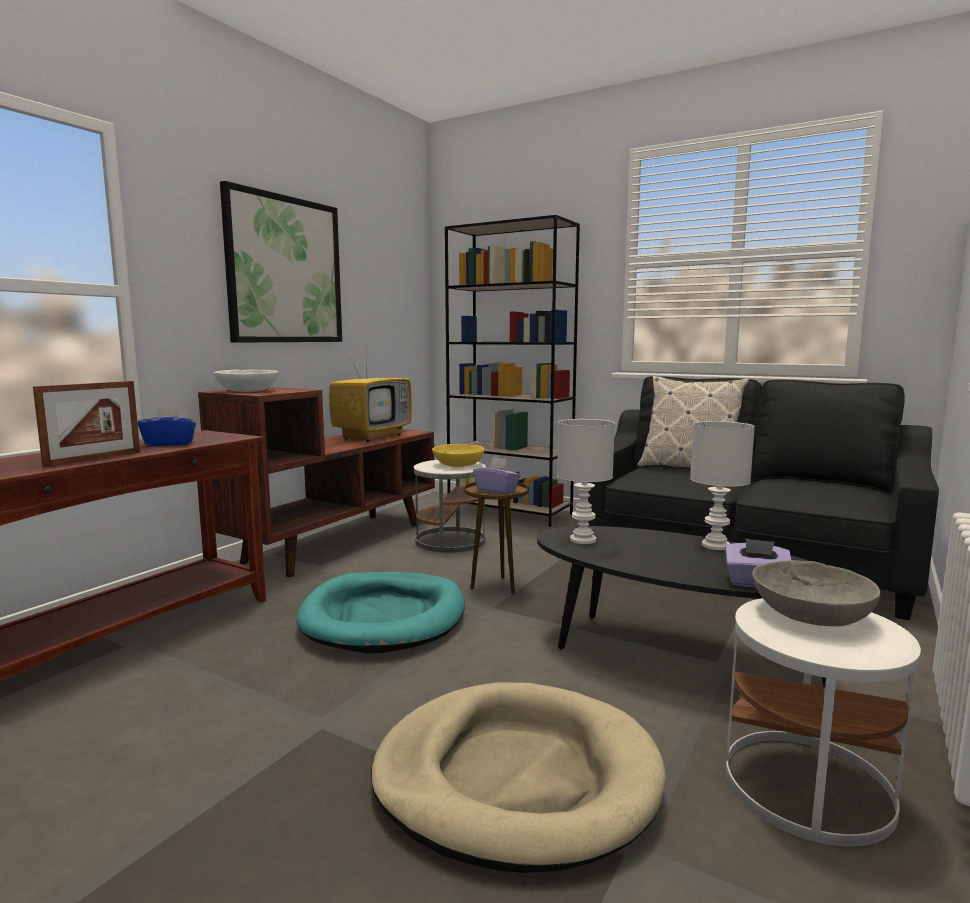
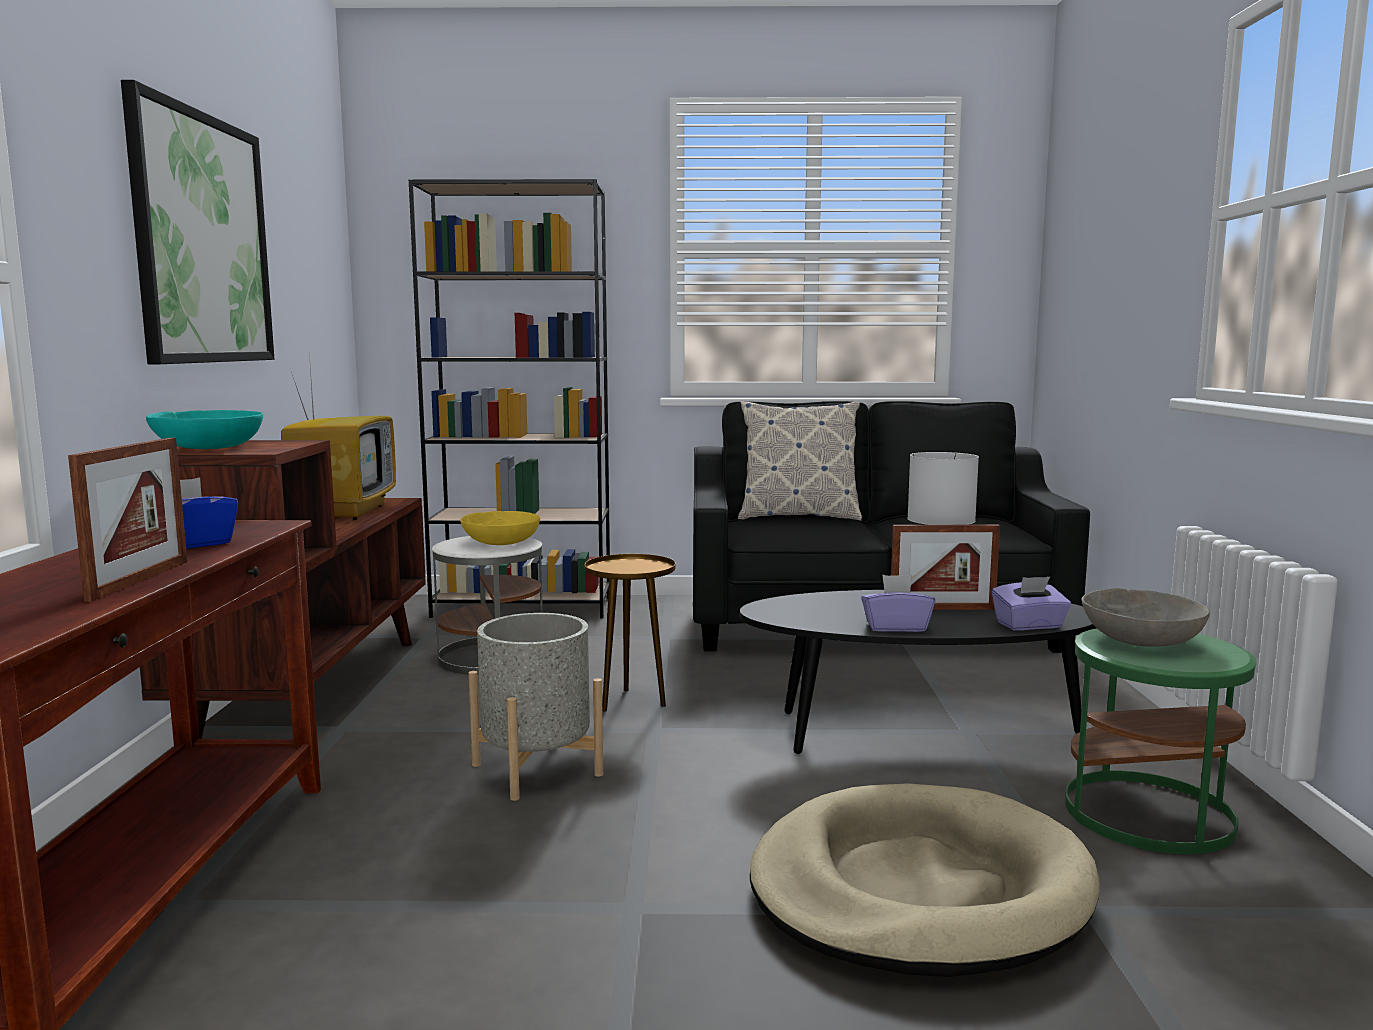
camera: 30 degrees left, 0 degrees up
white bowl [213,369,278,392] -> turquoise bowl [146,410,263,449]
turquoise dog bed [297,572,465,653] -> grey planter [468,613,603,801]
purple tissue box [473,457,521,494] -> purple tissue box moved to [861,575,935,632]
white table lamp [557,419,615,544] -> none
white side table [726,598,921,846] -> green side table [1065,628,1257,854]
none -> picture frame [891,525,1000,610]

